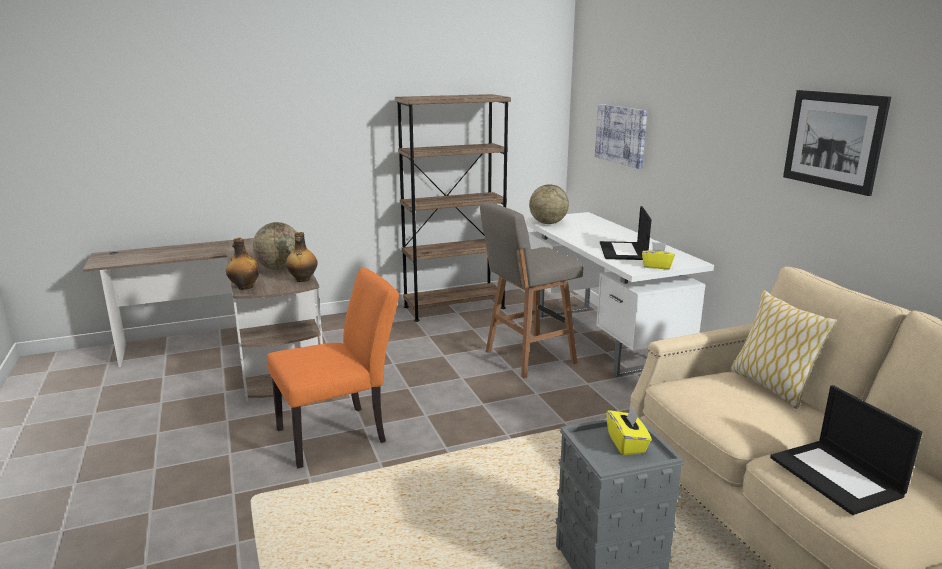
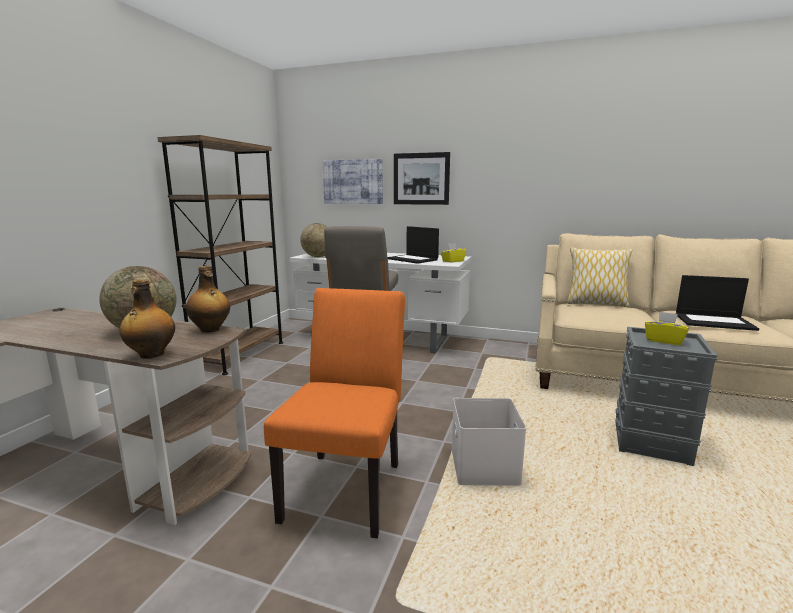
camera: 50 degrees left, 5 degrees down
picture [783,90,891,196] -> picture moved to [394,152,450,205]
none -> white storage box [451,398,526,486]

